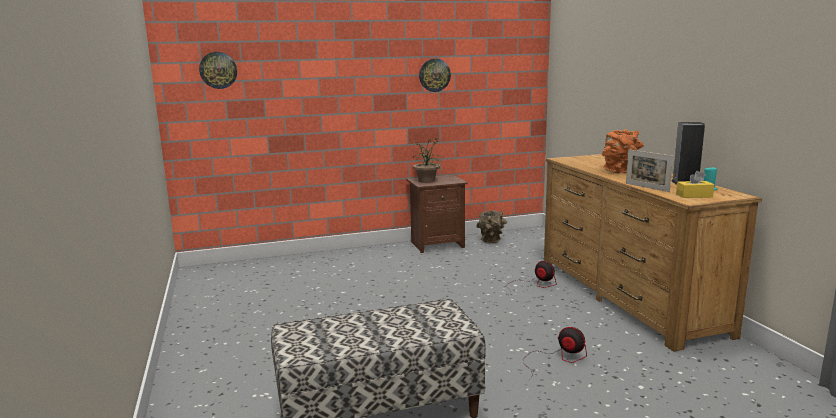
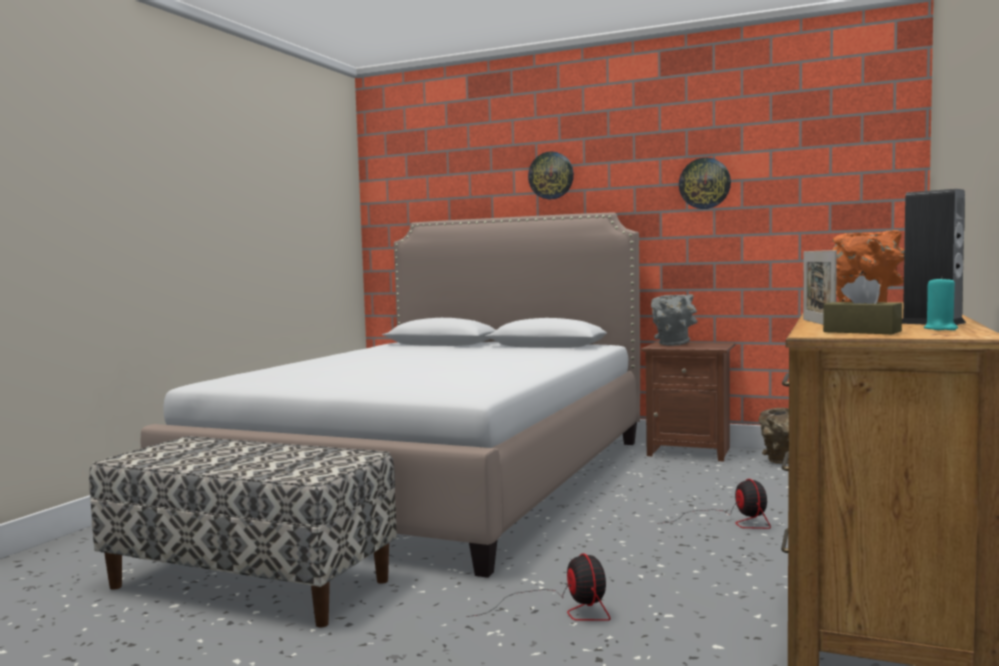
camera: 40 degrees right, 10 degrees down
wall clock [199,52,237,89] -> wall clock moved to [528,151,574,200]
potted plant [413,137,444,183] -> grey vase [651,294,698,346]
yellow tissue box [676,171,714,198] -> brown tissue box [823,276,902,334]
none -> bed [141,212,640,578]

